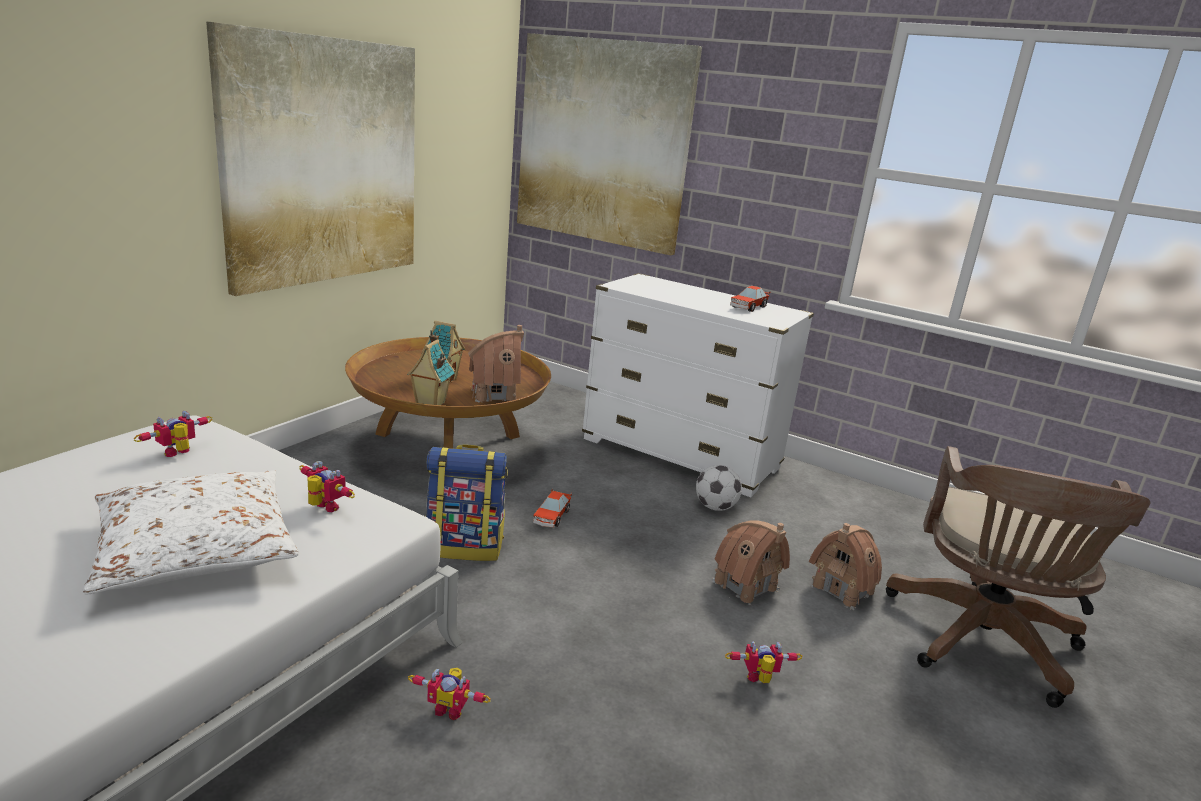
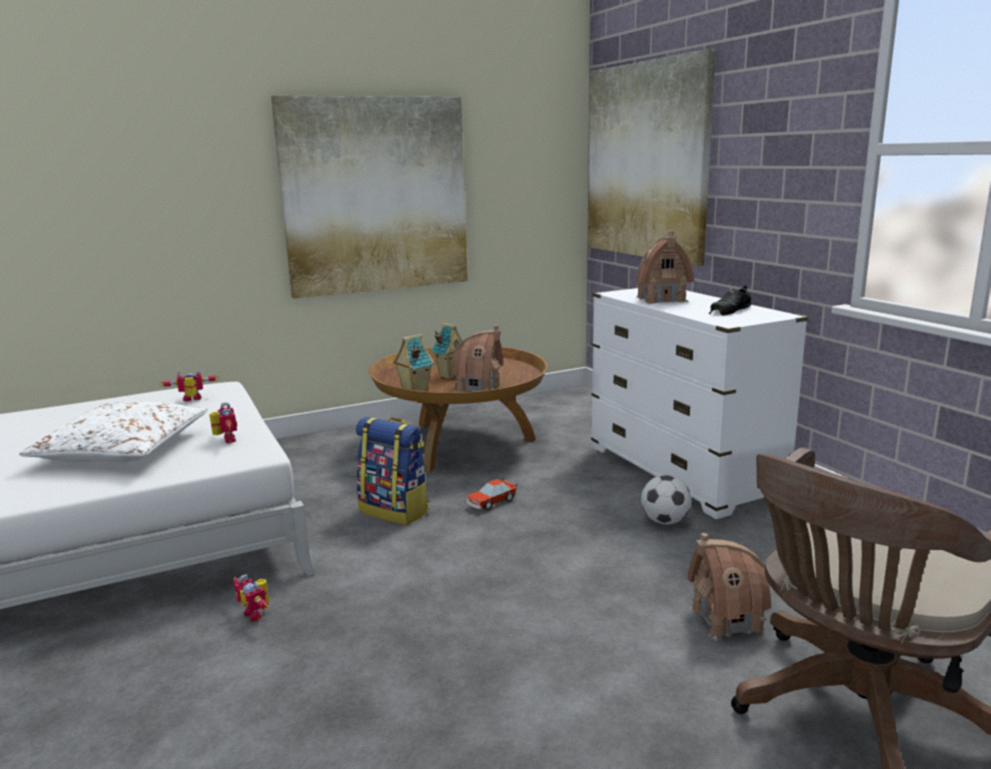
camera: 35 degrees right, 5 degrees down
toy house [712,520,790,605] -> toy house moved to [636,231,694,304]
toy robot [725,641,803,683] -> none
toy car [730,286,771,312] -> black shoe [709,285,751,316]

